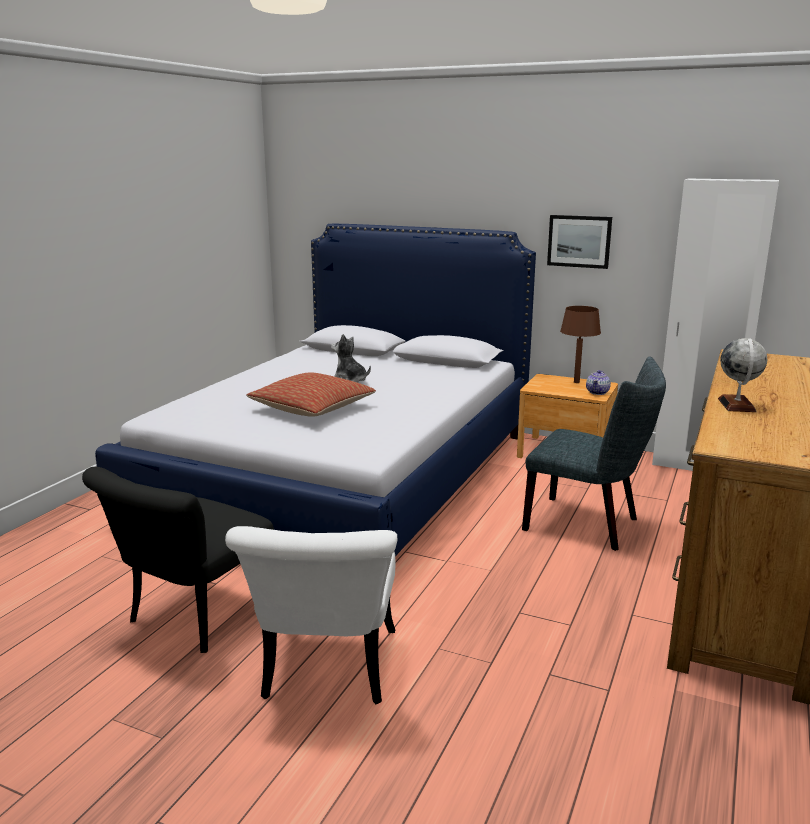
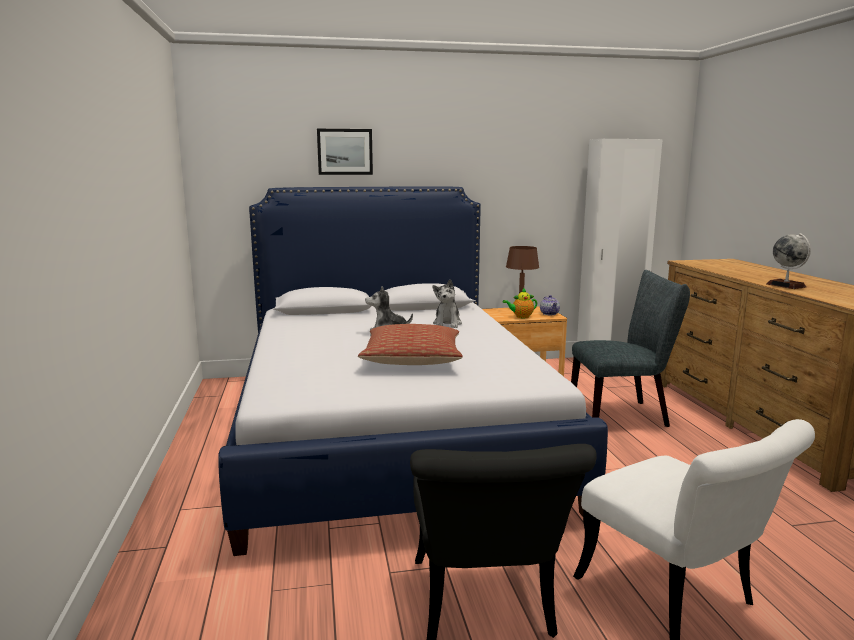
camera: 35 degrees left, 5 degrees down
picture [547,215,612,269] -> picture moved to [317,129,373,175]
none -> plush toy [432,279,462,328]
none -> teapot [503,288,537,318]

